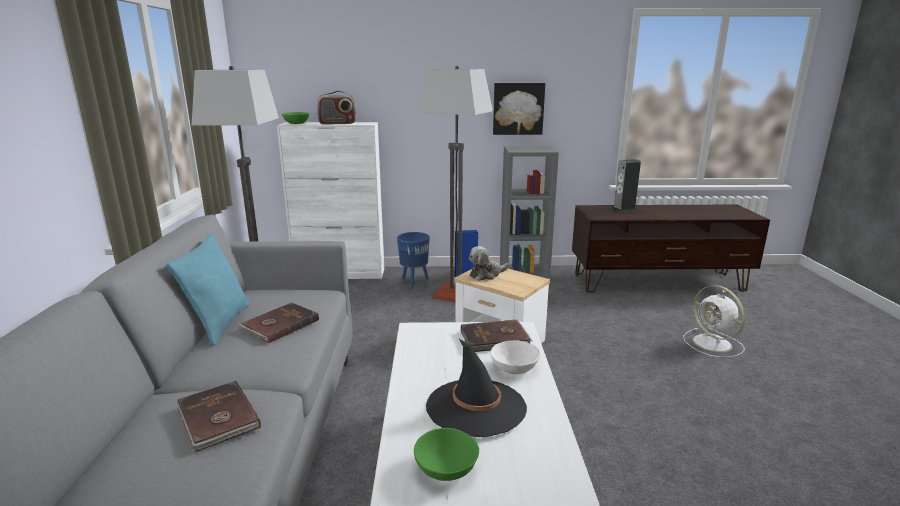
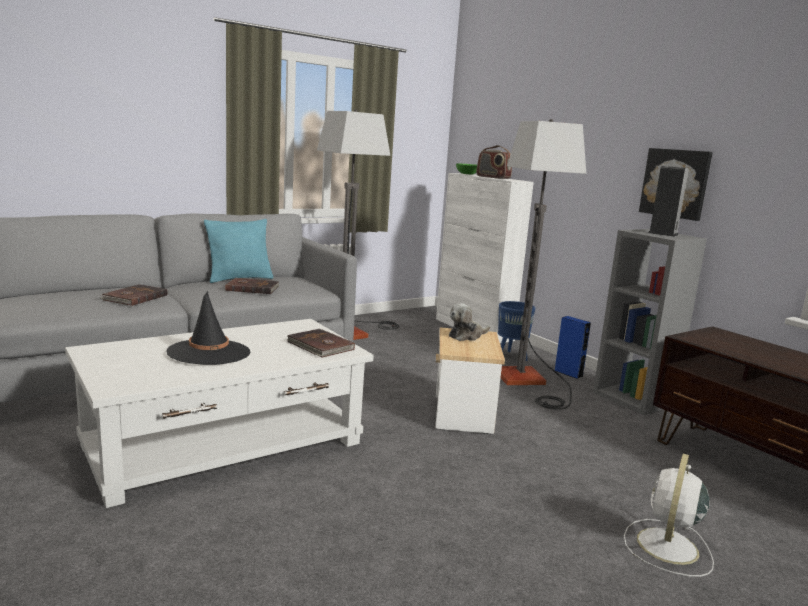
camera: 55 degrees right, 5 degrees down
green bowl [414,428,479,481] -> none
plush toy [469,246,509,281] -> plush toy turned 60 degrees counterclockwise [449,303,490,341]
white bowl [490,341,541,374] -> none
speaker [612,159,641,212] -> speaker moved to [648,166,689,237]

